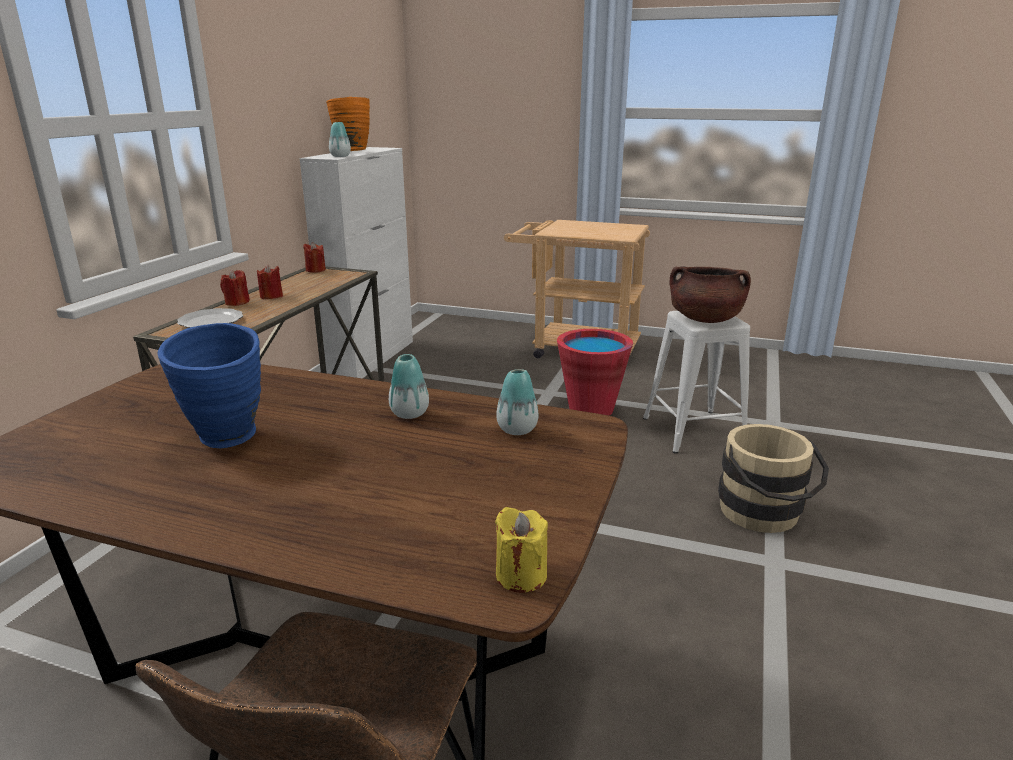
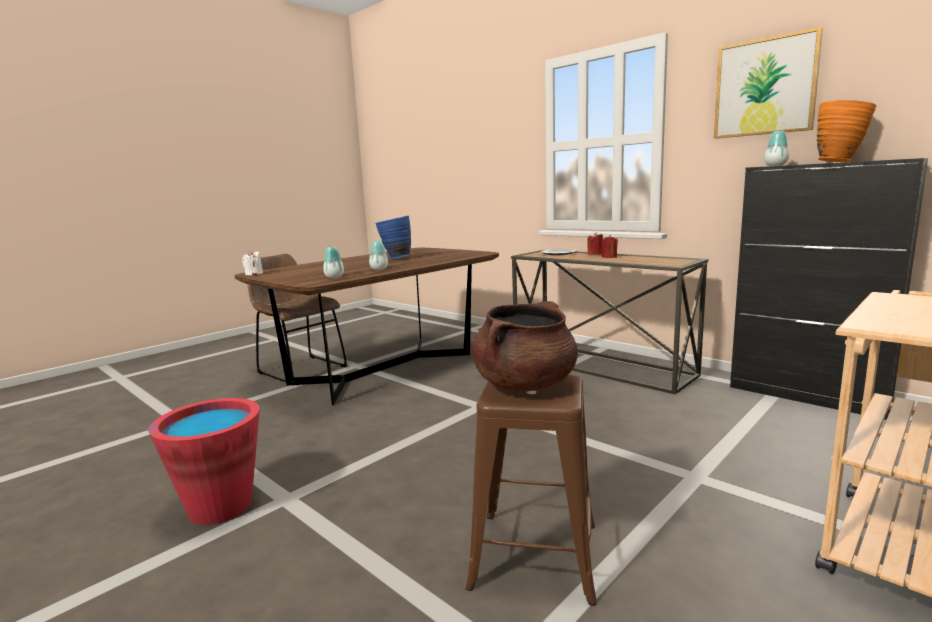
camera: 115 degrees right, 10 degrees down
white cabinet [299,147,413,378] -> black cabinet [730,158,928,420]
red candle [303,242,326,273] -> none
yellow candle [495,507,548,593] -> white candle [242,251,263,275]
red bucket [557,329,633,416] -> red bucket moved to [148,398,260,525]
white stool [643,311,750,453] -> brown stool [466,375,597,606]
beige bucket [718,424,829,533] -> none
none -> picture [714,27,823,139]

